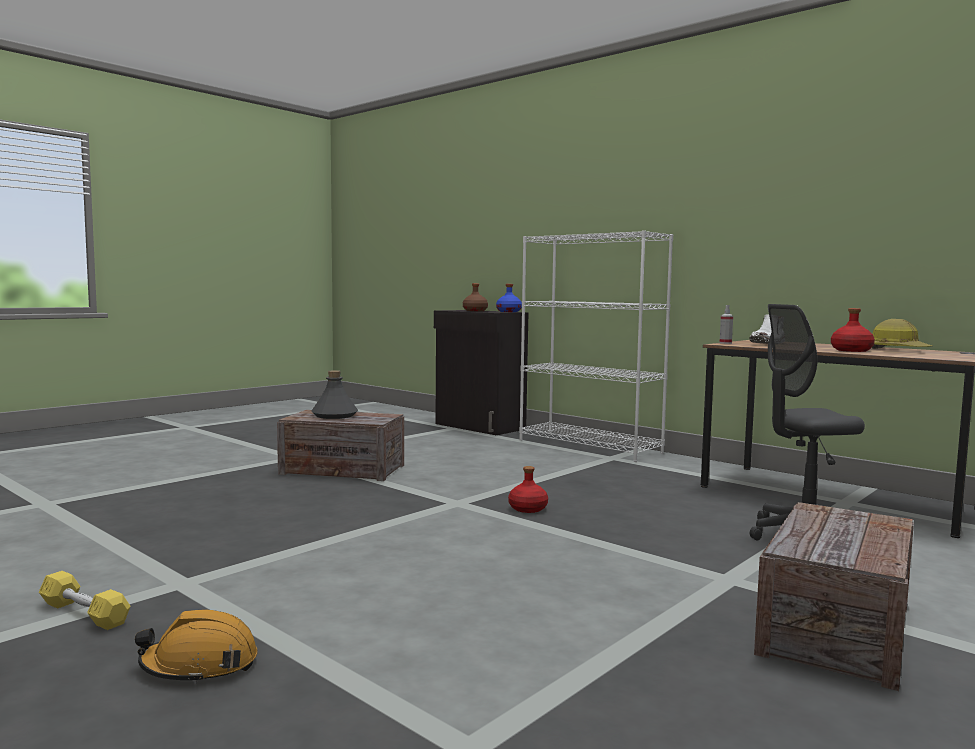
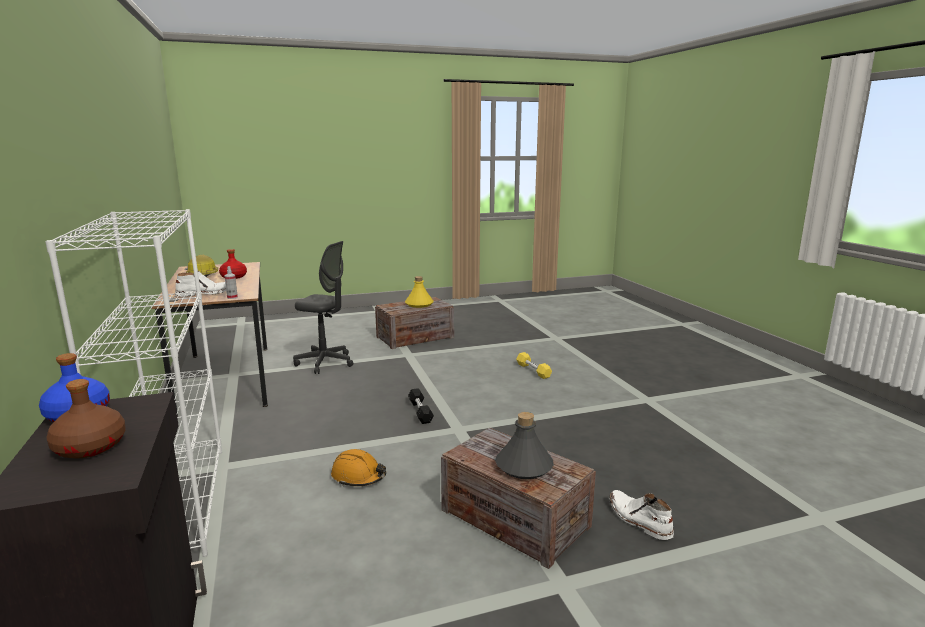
camera: 150 degrees left, 10 degrees up
yellow dumbbell [39,571,131,630] -> yellow dumbbell moved to [516,352,552,379]
orange hard hat [135,610,258,684] -> orange hard hat moved to [331,449,386,486]
red bottle [508,466,548,513] -> black dumbbell [408,388,434,424]
none -> yellow bottle [405,276,434,308]
none -> white boot [609,490,674,540]

